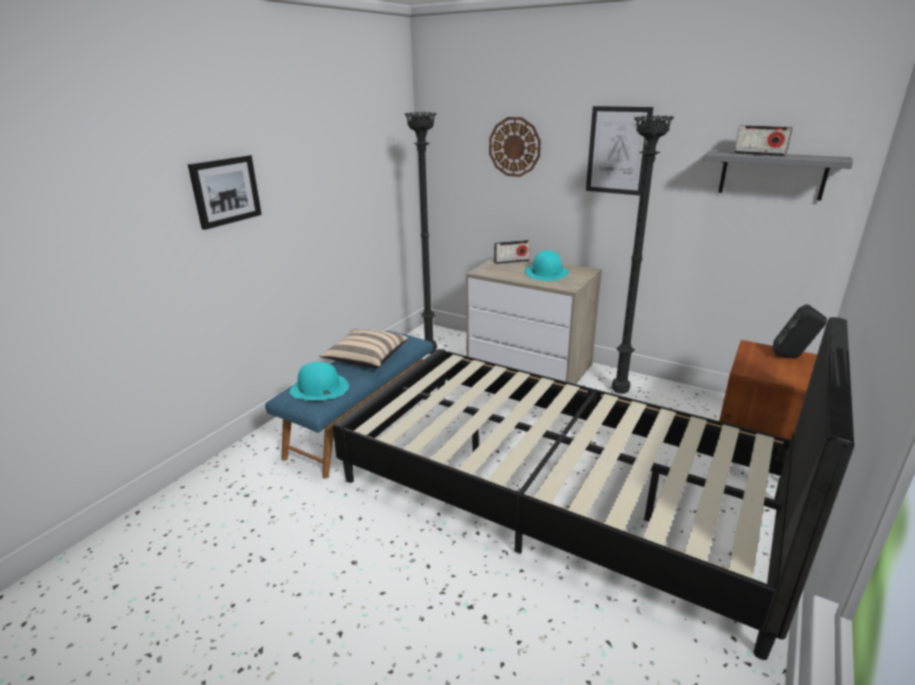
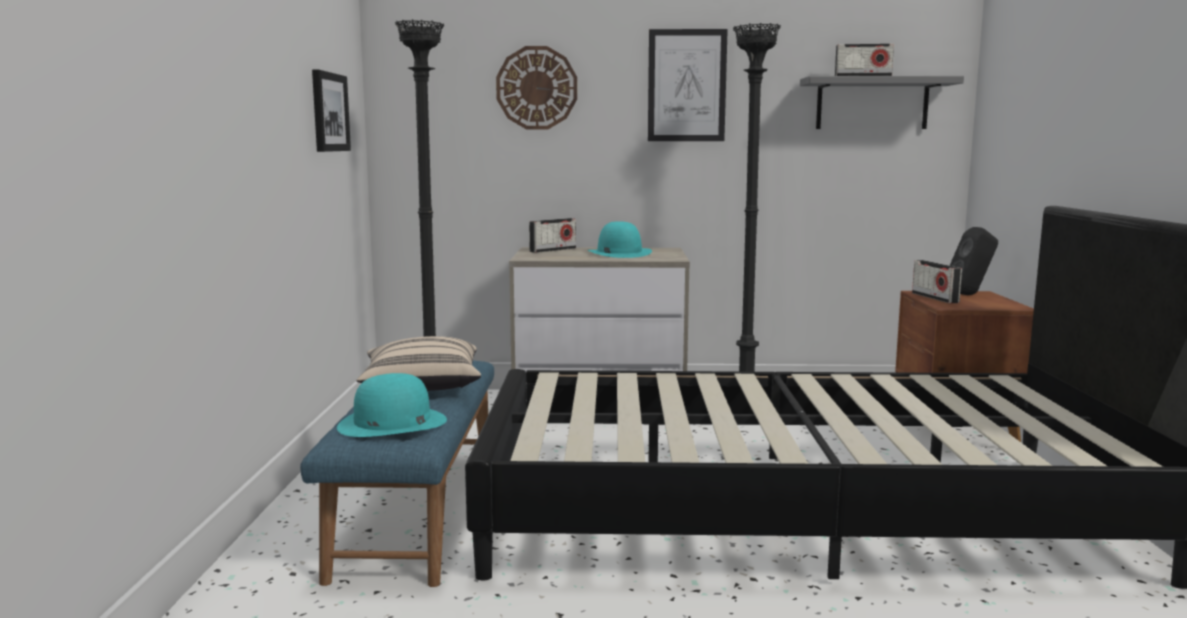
camera: 30 degrees left, 15 degrees down
picture [188,155,262,230] -> picture moved to [312,70,351,152]
none -> radio [912,260,962,303]

